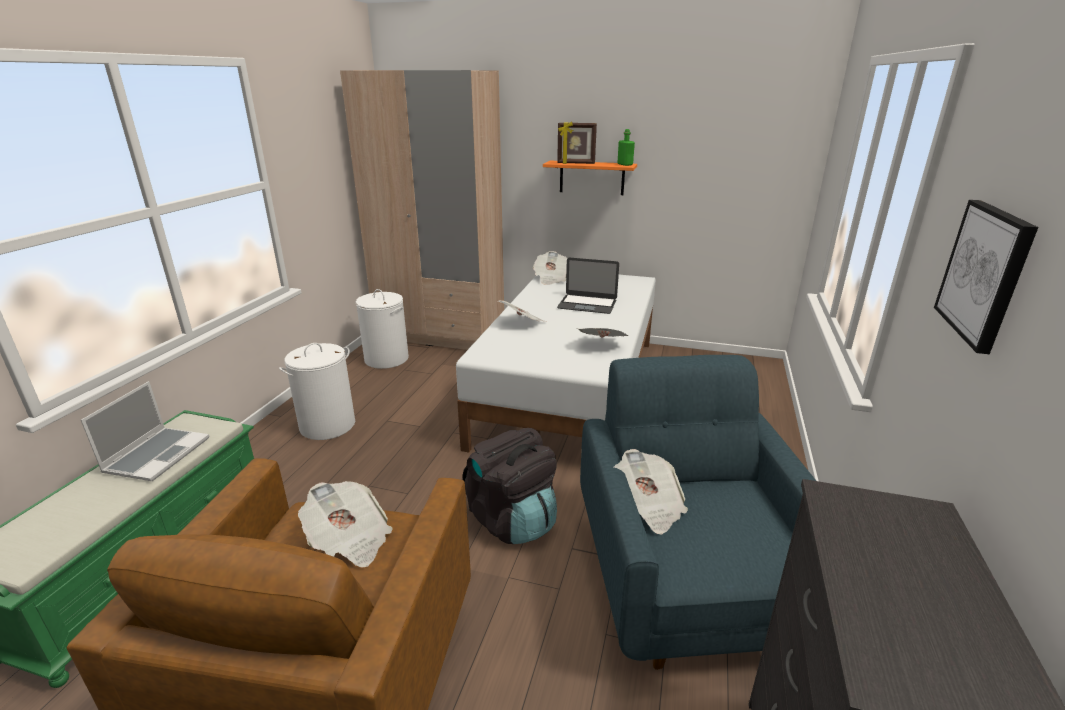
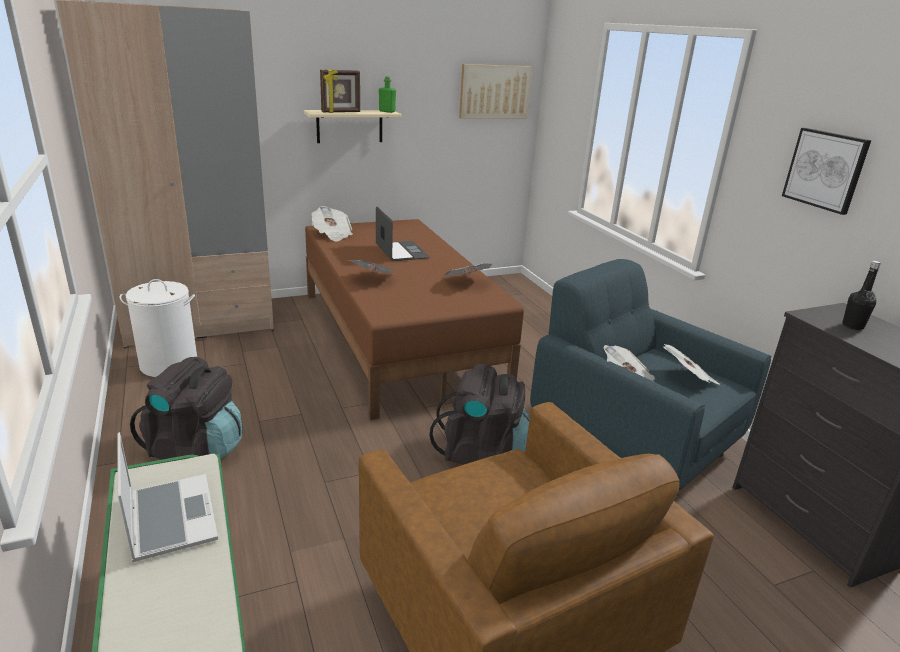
camera: 40 degrees left, 0 degrees up
white laundry basket [279,343,355,440] -> black backpack [130,357,242,460]
newspaper [298,481,393,568] -> newspaper moved to [663,344,720,385]
white bed [456,275,656,452] -> brown bed [305,219,524,420]
orange shelf [543,160,637,195] -> beige shelf [304,110,402,143]
laptop [557,258,619,314] -> laptop turned 90 degrees counterclockwise [376,207,430,261]
none -> picture [459,64,533,119]
none -> black bottle [842,261,881,330]

